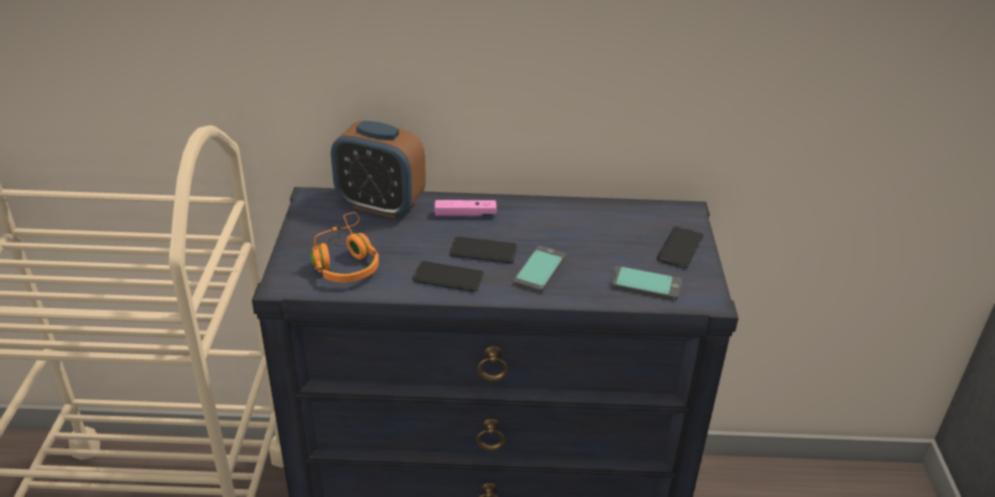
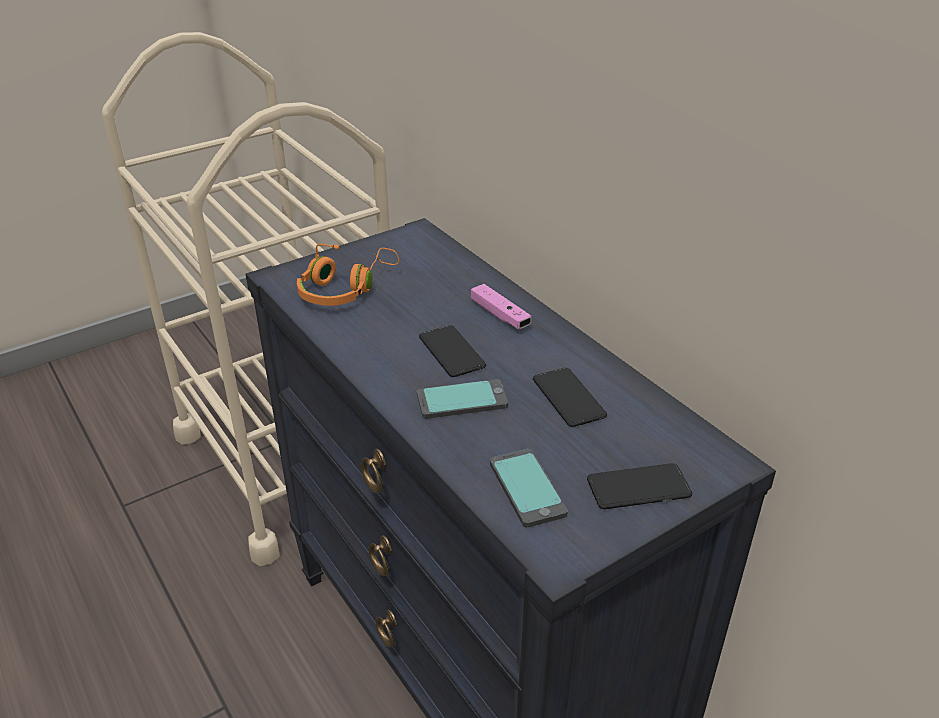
camera: 55 degrees right, 0 degrees up
alarm clock [331,121,426,218] -> none
phone [412,261,484,292] -> phone moved to [533,368,607,427]

